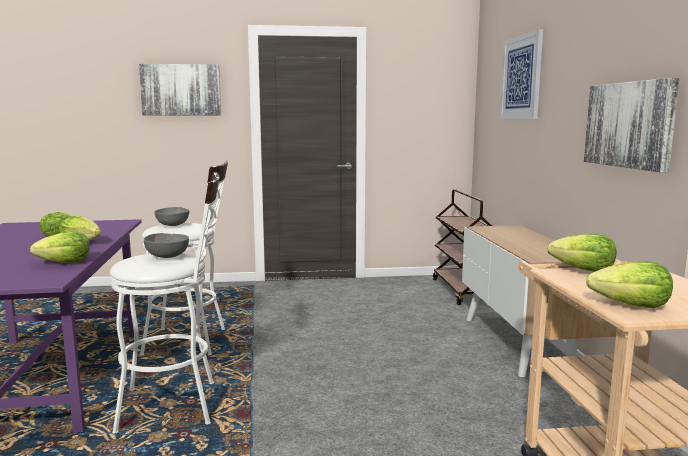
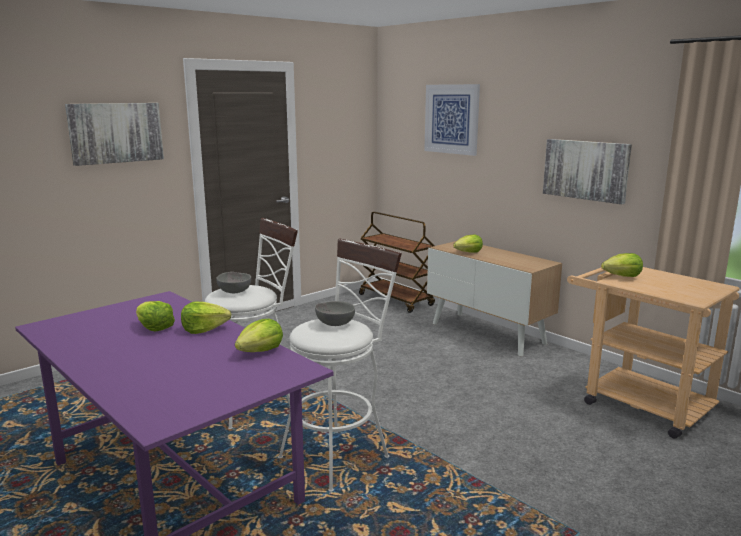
camera: 35 degrees left, 5 degrees up
lettuce [586,262,673,308] -> lettuce moved to [453,235,483,252]

